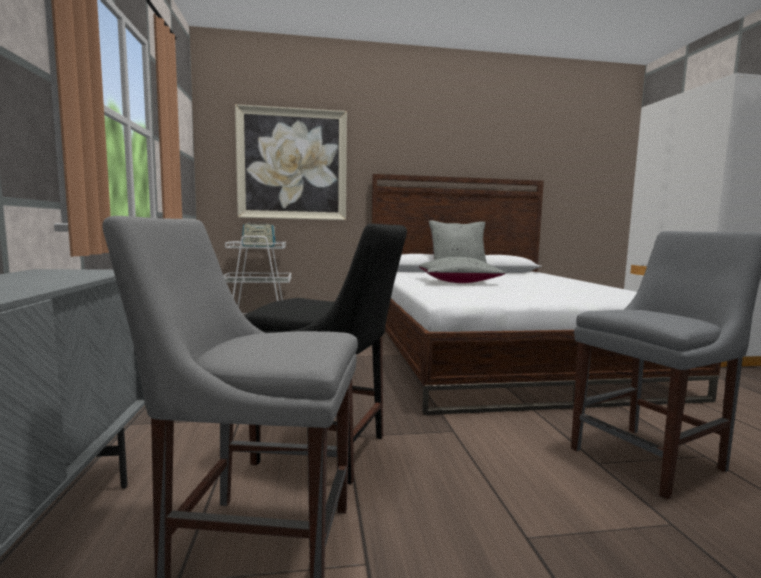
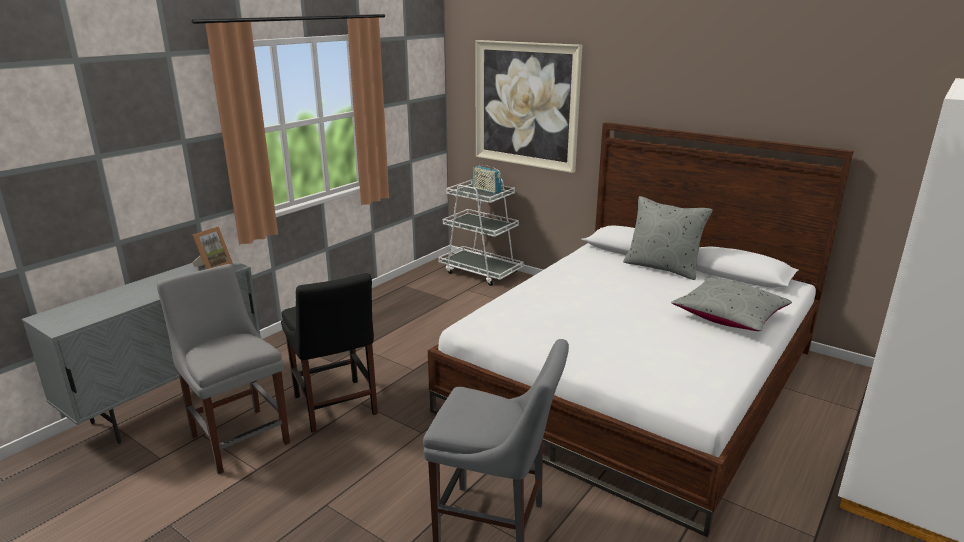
camera: 45 degrees right, 15 degrees up
grey pillow [419,257,506,283] -> grey pillow moved to [671,277,792,331]
none -> picture frame [192,226,233,269]

